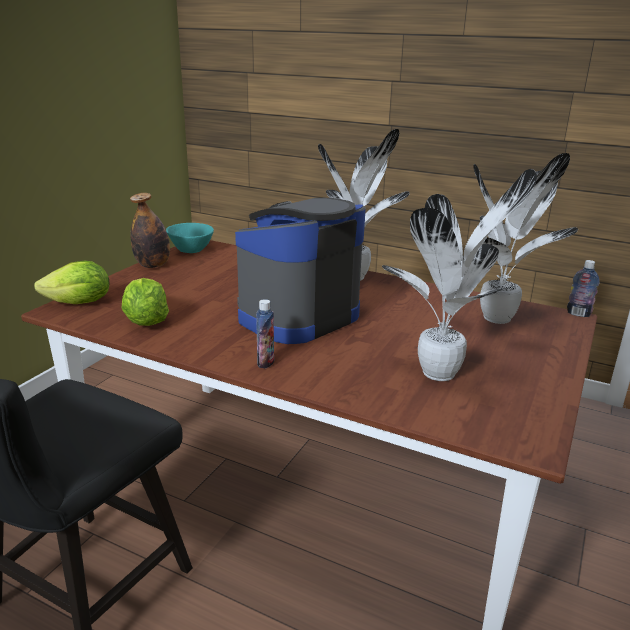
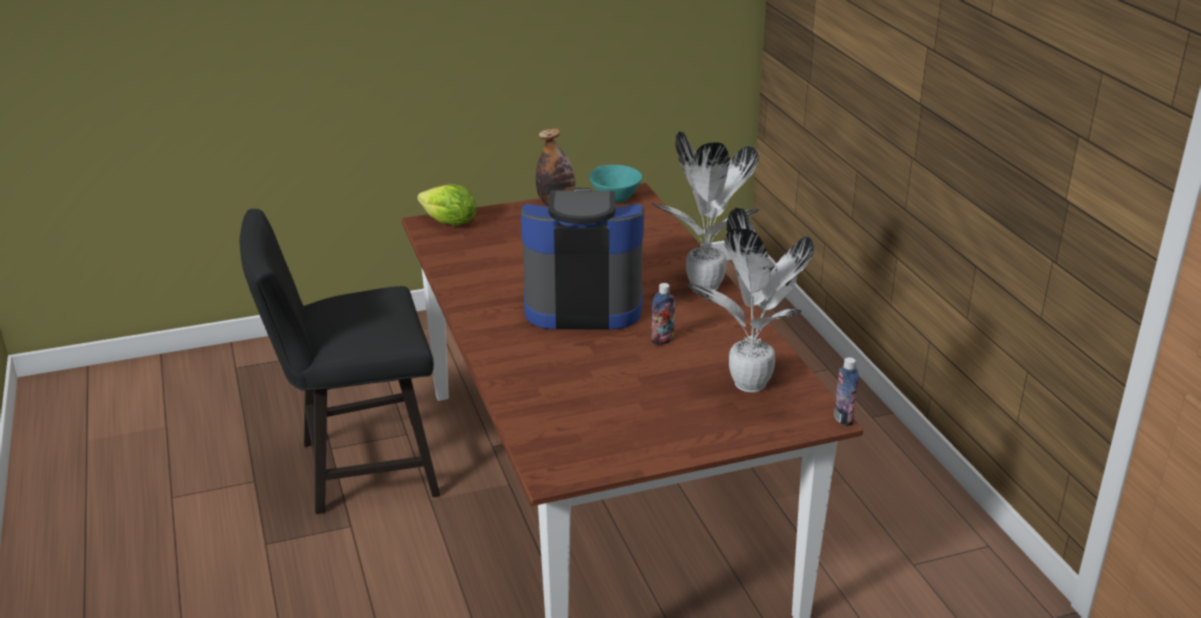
camera: 45 degrees right, 5 degrees up
lettuce [122,278,169,326] -> none
bottle [256,299,274,369] -> bottle moved to [652,283,675,345]
potted plant [382,169,537,381] -> none

